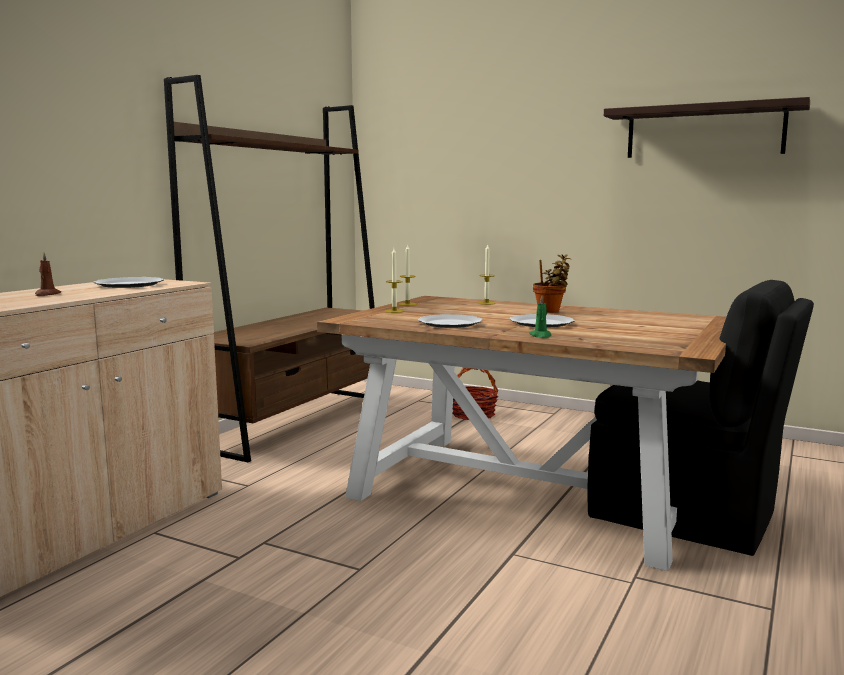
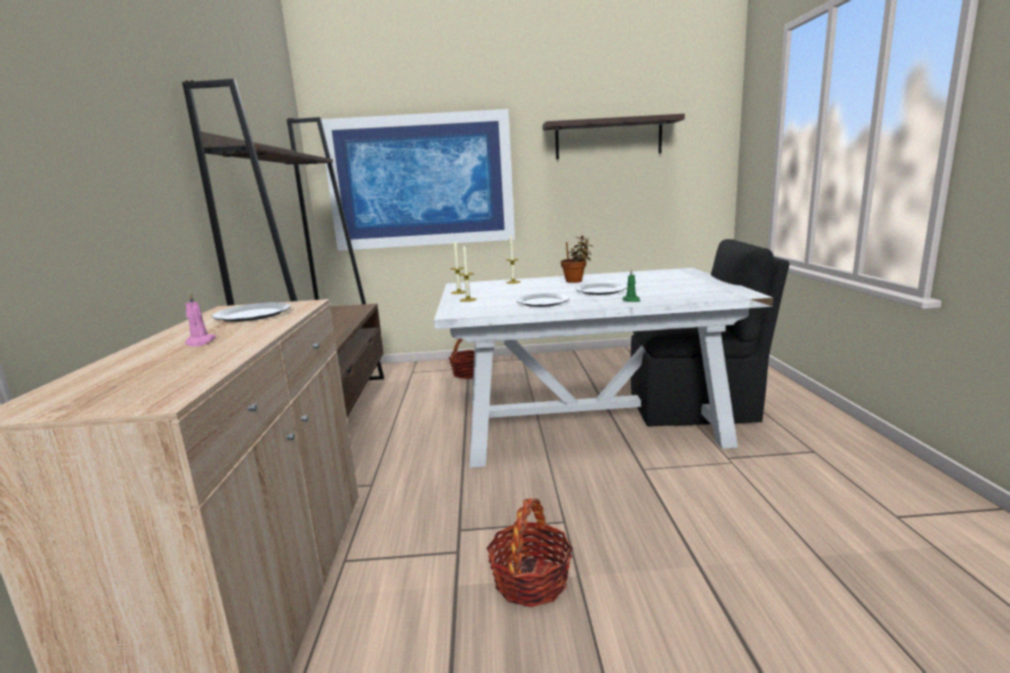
camera: 30 degrees left, 5 degrees up
brown candle [35,253,61,296] -> pink candle [185,291,216,347]
brown dining table [317,296,726,571] -> white dining table [434,268,773,468]
none -> picture [321,109,515,251]
none -> basket [487,498,573,607]

